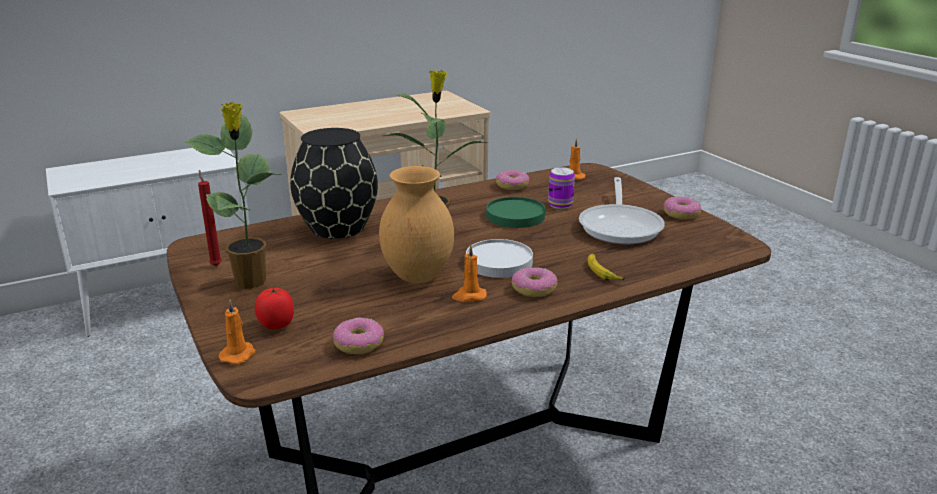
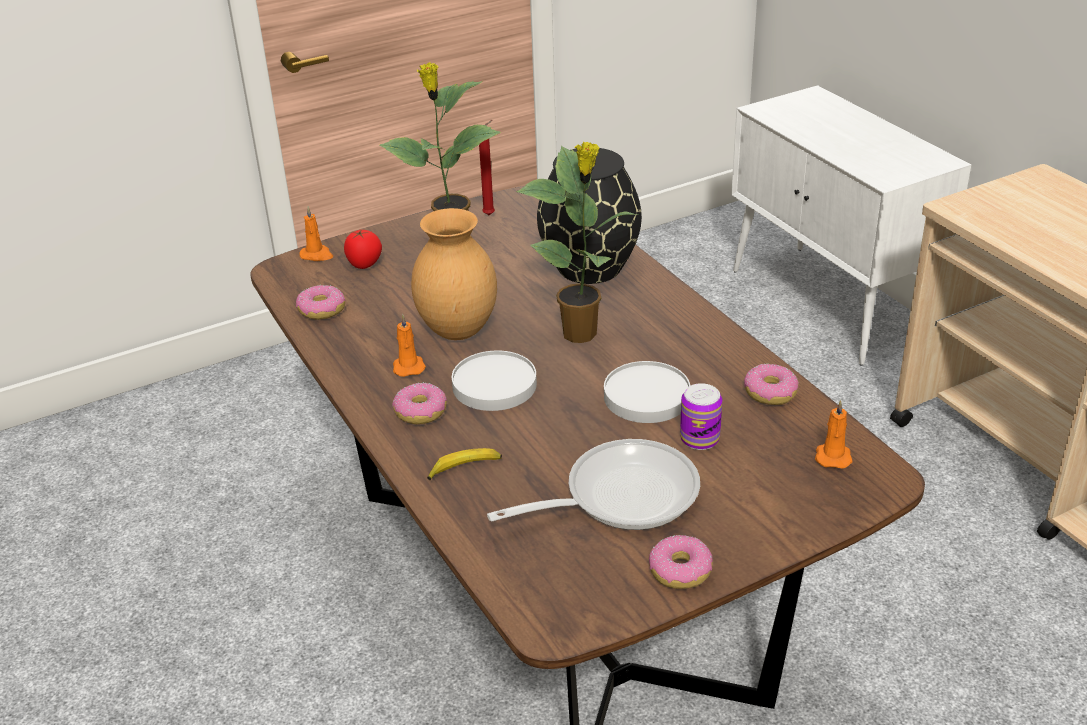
camera: 90 degrees right, 10 degrees up
green plate [486,197,545,228] -> white plate [604,361,690,423]
frying pan [579,177,665,244] -> frying pan turned 150 degrees clockwise [487,439,700,530]

